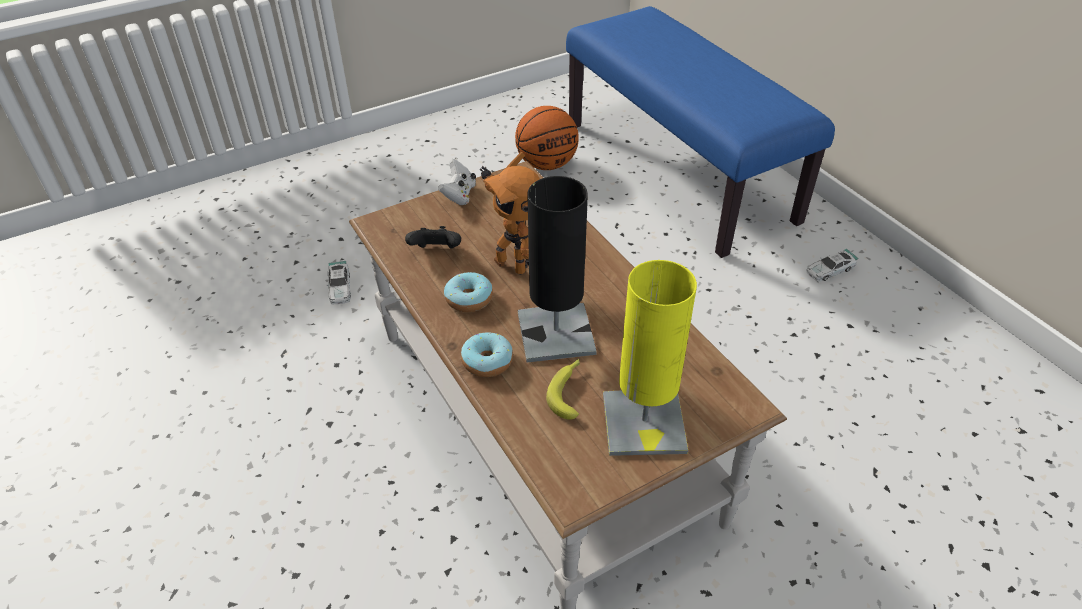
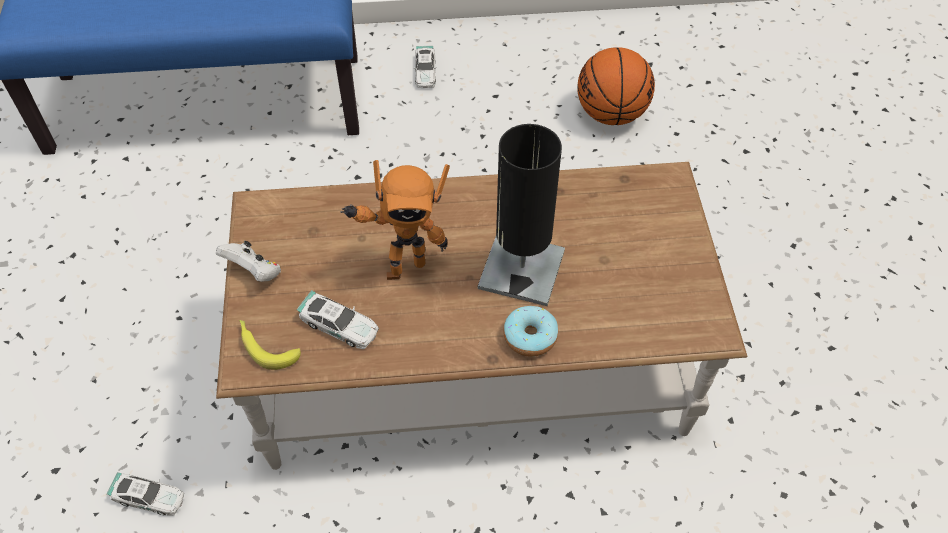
camera: 65 degrees left, 10 degrees up
black game controller [405,226,461,248] -> toy car [297,290,379,349]
donut [444,272,493,312] -> none
basketball [515,106,579,170] -> basketball moved to [577,47,655,125]
banana [546,359,579,420] -> banana moved to [239,320,301,370]
yellow table lamp [603,260,697,456] -> none

